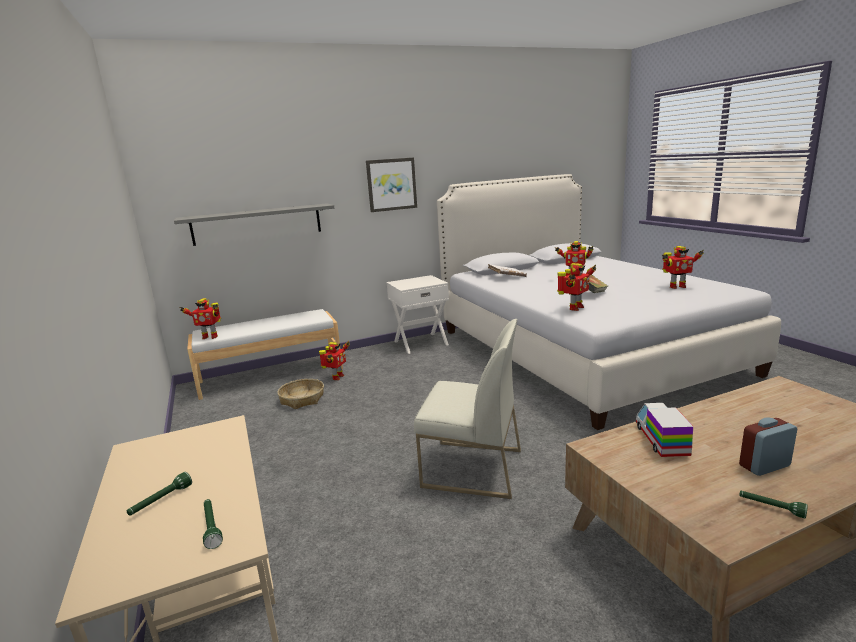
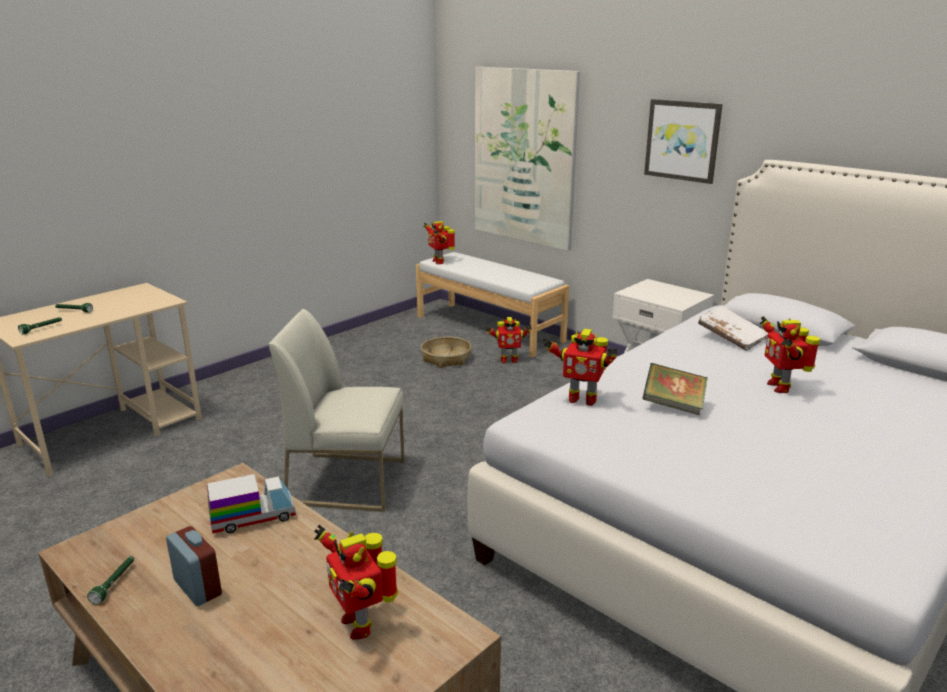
camera: 65 degrees right, 5 degrees up
grey shelf [174,203,334,246] -> picture [475,67,580,251]
white chair [414,319,521,499] -> white chair turned 105 degrees clockwise [269,309,405,512]
toy robot [662,246,704,289] -> toy robot moved to [314,525,398,640]

